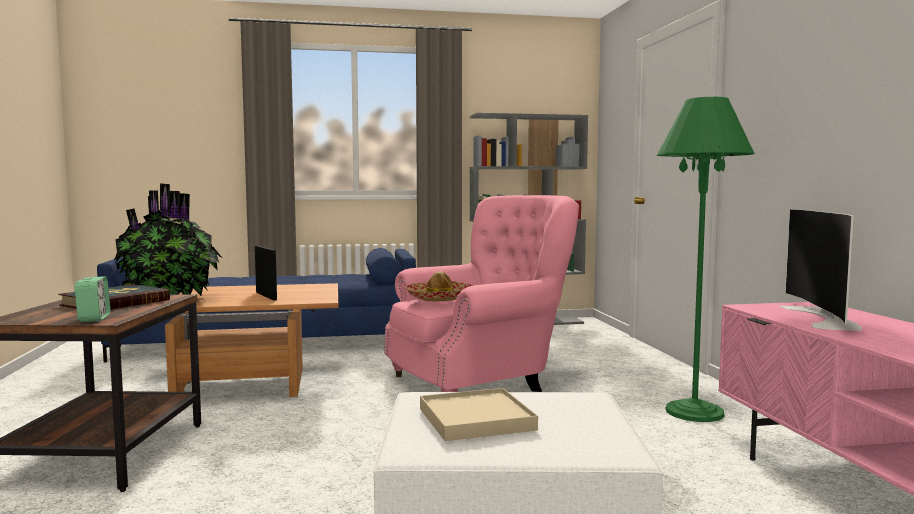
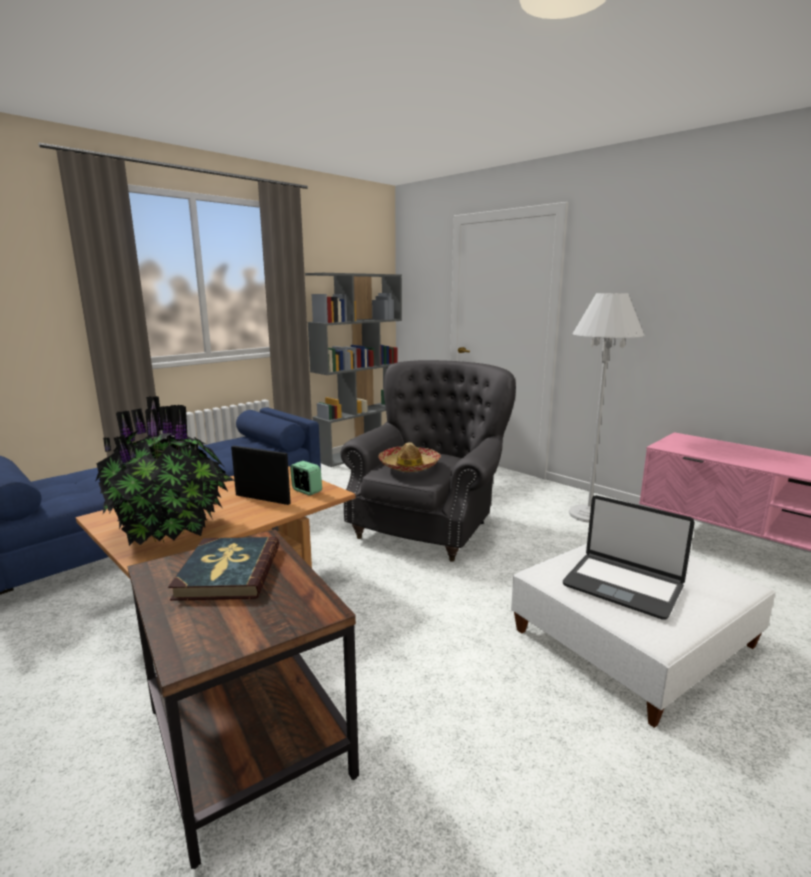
camera: 35 degrees left, 10 degrees up
alarm clock [75,276,111,322] -> alarm clock moved to [290,461,322,496]
pink armchair [384,195,579,392] -> grey armchair [340,360,516,562]
beige tray [420,388,538,441] -> laptop [563,495,695,620]
green floor lamp [657,97,755,422] -> white floor lamp [569,293,645,523]
television [779,209,862,331] -> none

